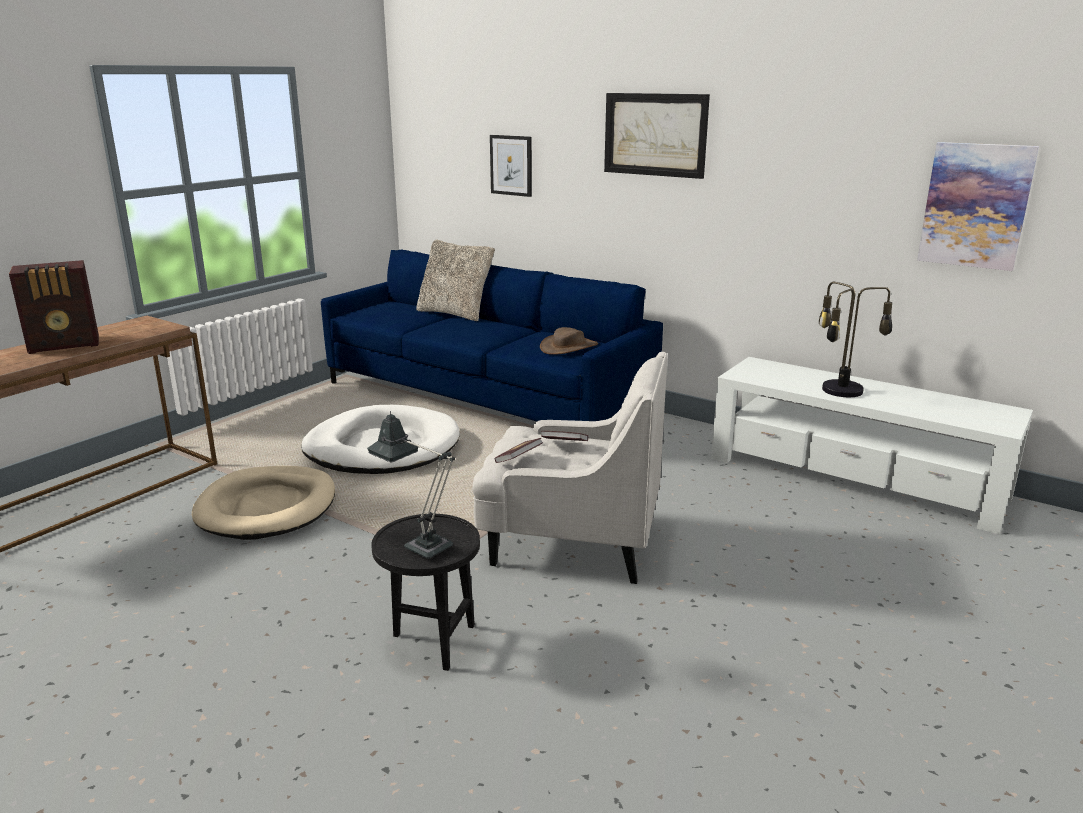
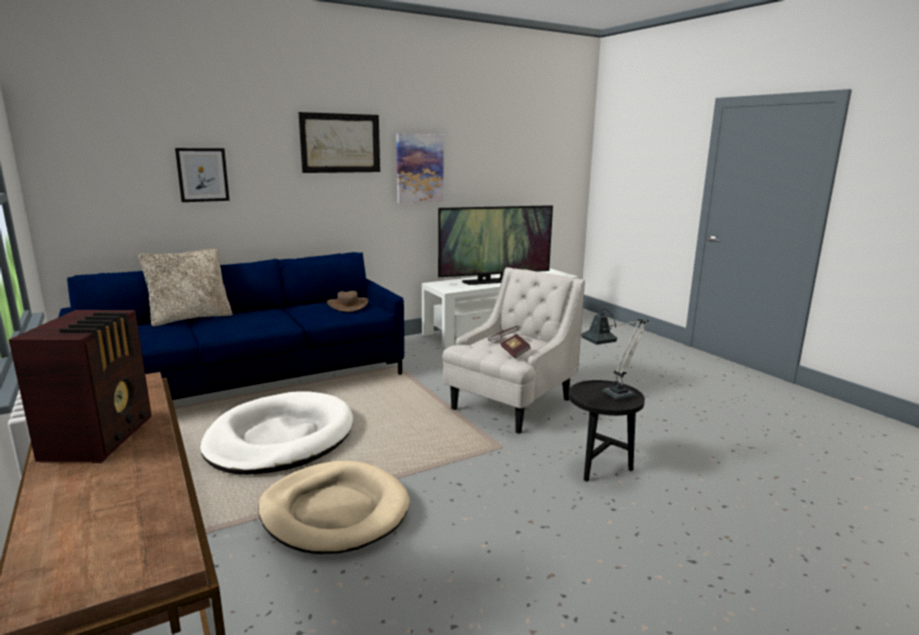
camera: 65 degrees left, 5 degrees down
table lamp [819,282,892,397] -> television [438,205,553,285]
picture [917,142,1039,271] -> picture moved to [396,134,444,203]

